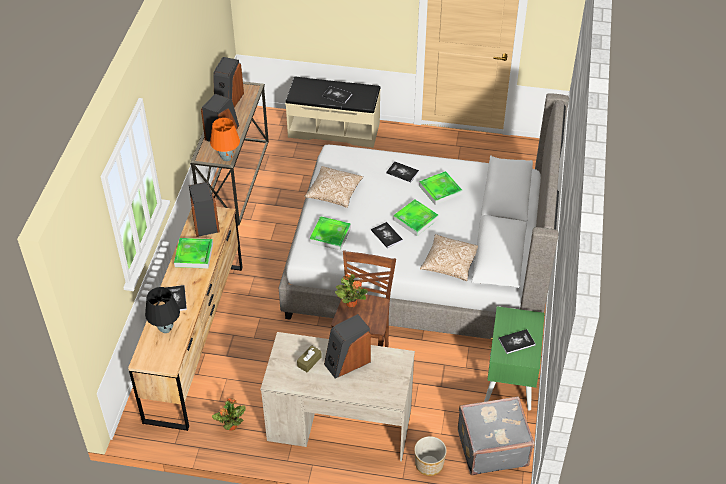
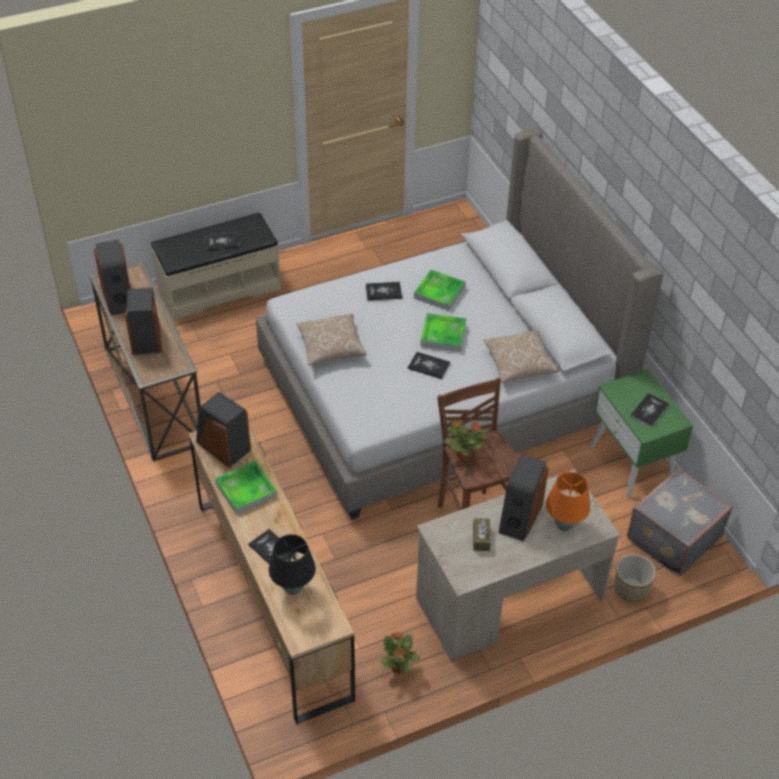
camera: 35 degrees left, 0 degrees up
orange table lamp [210,118,240,161] -> orange table lamp moved to [546,472,590,531]
tray [309,216,351,251] -> none

